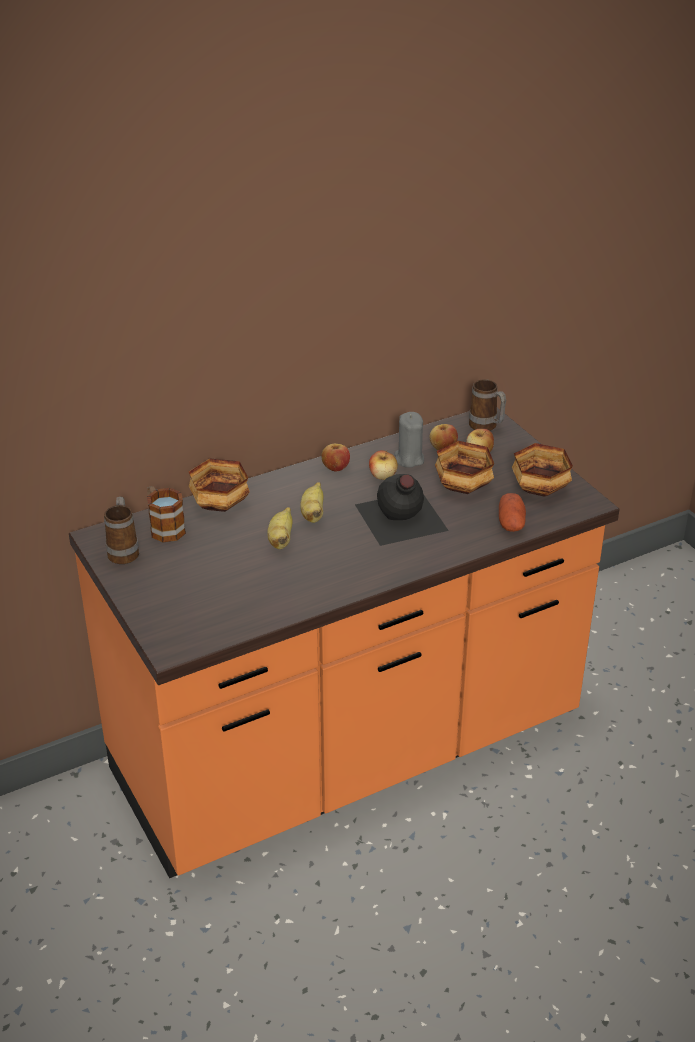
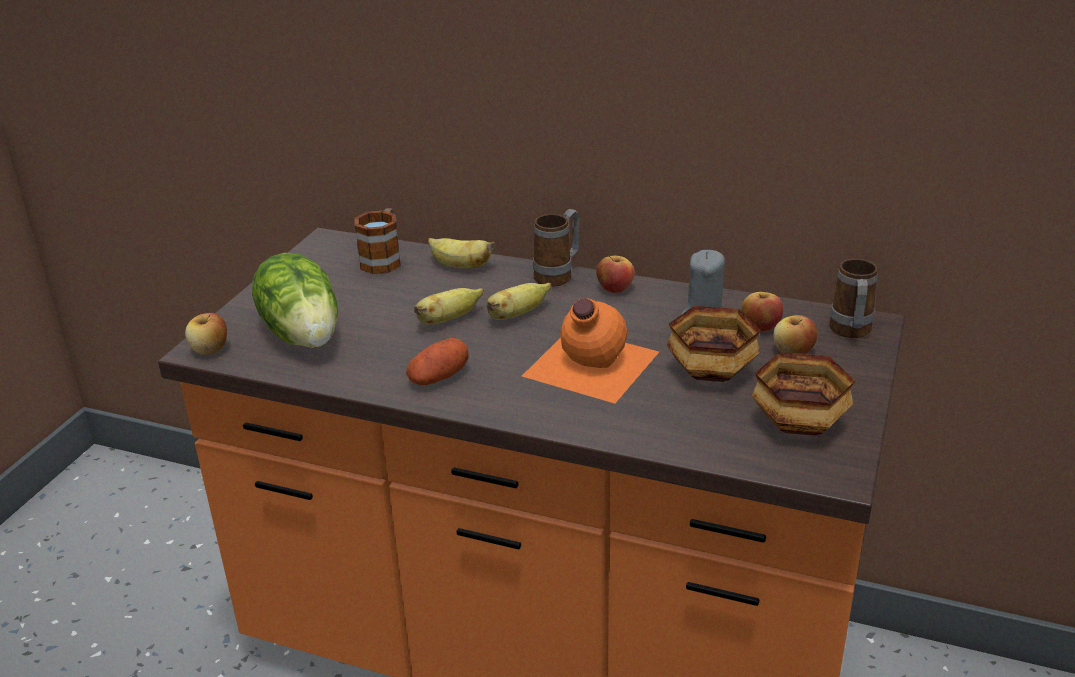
camera: 50 degrees right, 5 degrees down
mug [104,496,139,564] -> mug moved to [533,209,580,287]
bowl [189,459,250,512] -> banana [428,238,495,268]
black bottle [355,474,449,546] -> orange bottle [522,298,659,404]
apple [369,450,398,480] -> apple moved to [185,313,227,354]
potato [499,493,526,532] -> potato moved to [406,338,469,385]
none -> lettuce [252,253,338,348]

